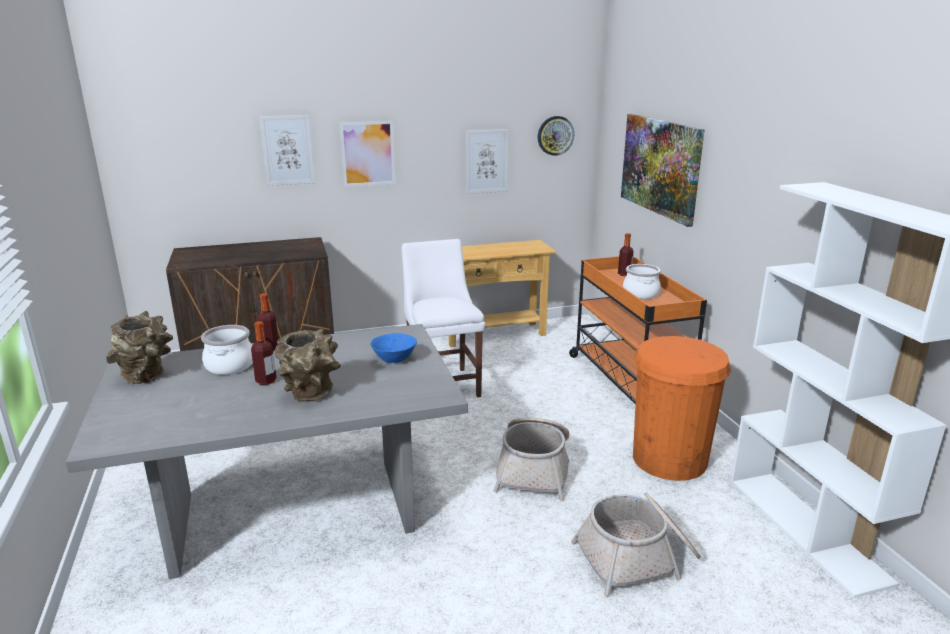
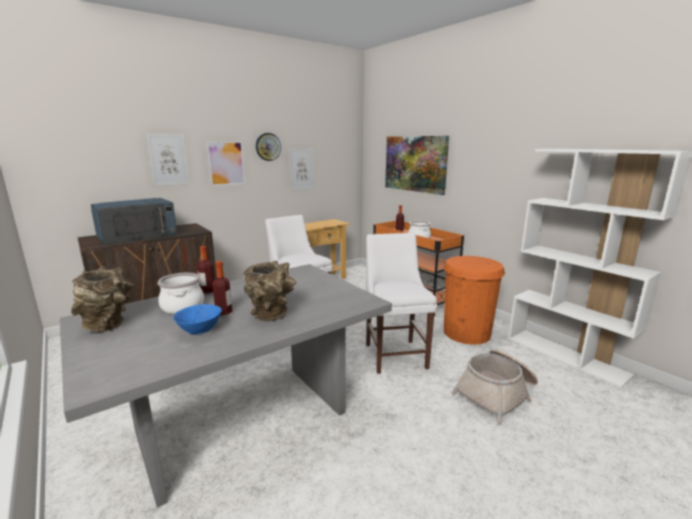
camera: 20 degrees left, 5 degrees down
blue bowl [370,333,417,363] -> blue bowl moved to [173,304,222,334]
basket [493,418,570,501] -> white chair [366,233,437,374]
wall clock [538,116,574,156] -> wall clock moved to [256,133,281,161]
none -> blue microwave [91,198,177,245]

